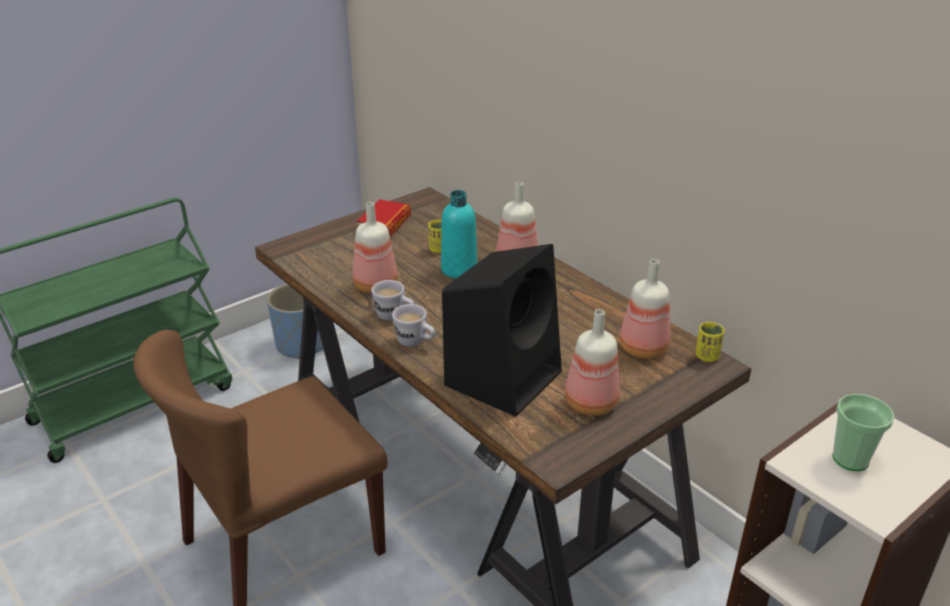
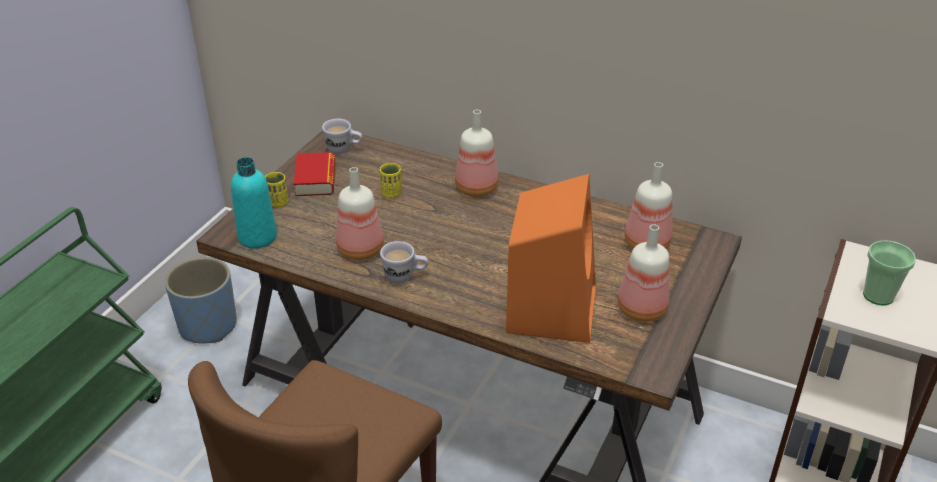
camera: 25 degrees left, 5 degrees up
white mug [392,304,435,346] -> white mug moved to [322,119,363,154]
turquoise bottle [441,190,477,278] -> turquoise bottle moved to [231,157,277,249]
black speaker [442,244,562,417] -> orange speaker [506,174,596,343]
yellow cup [696,322,724,362] -> yellow cup moved to [265,172,288,207]

